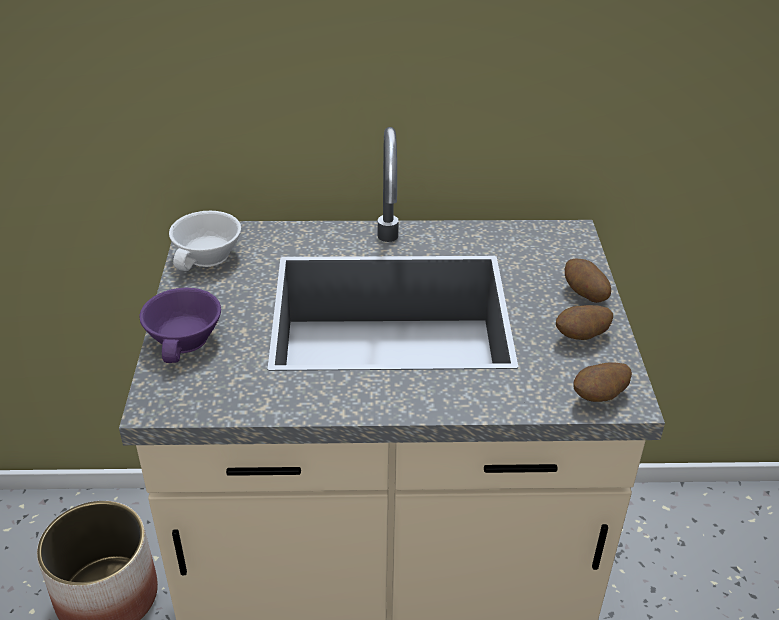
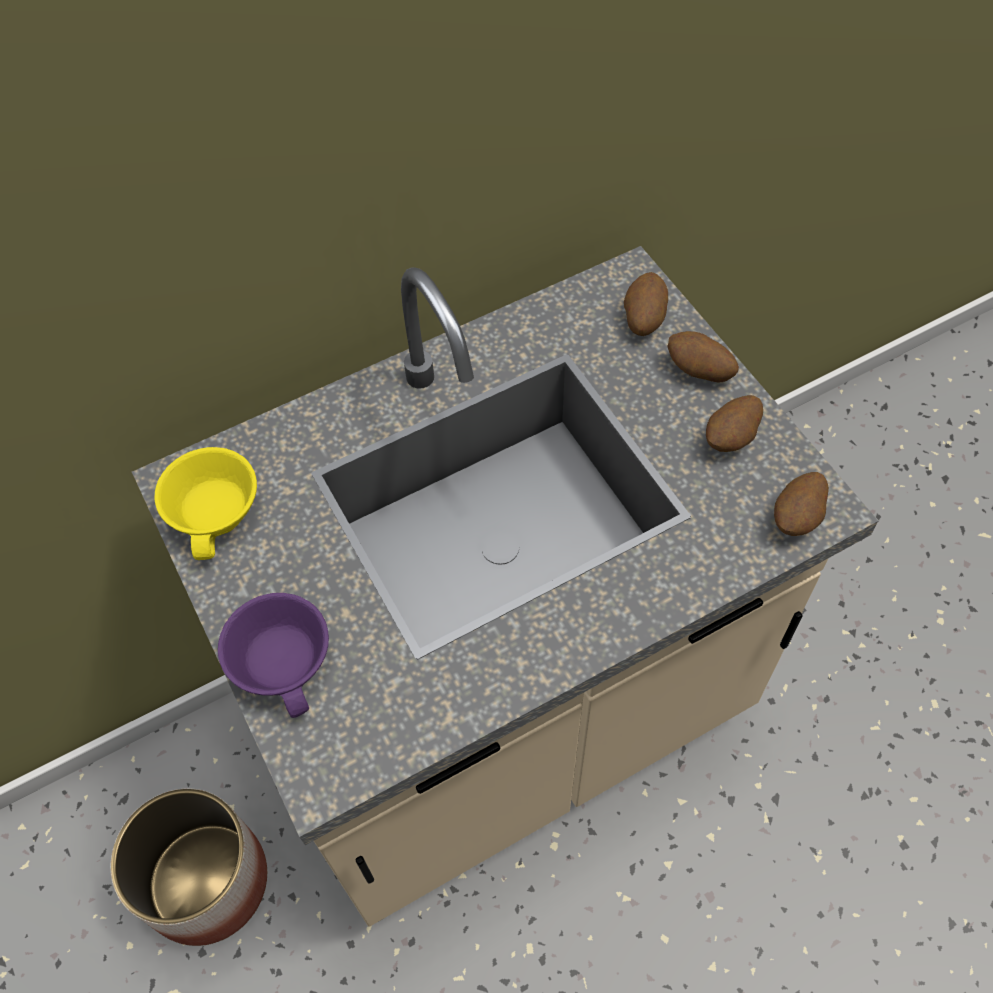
camera: 25 degrees left, 20 degrees up
white cup [169,211,241,271] -> yellow cup [154,447,257,560]
none -> potato [624,272,668,336]

